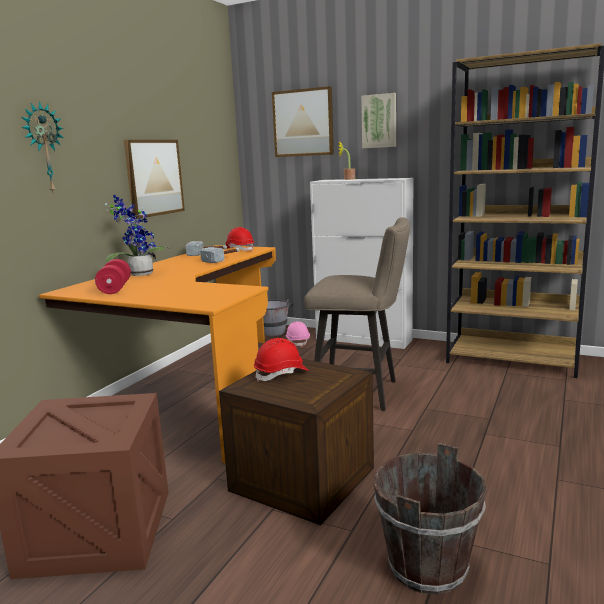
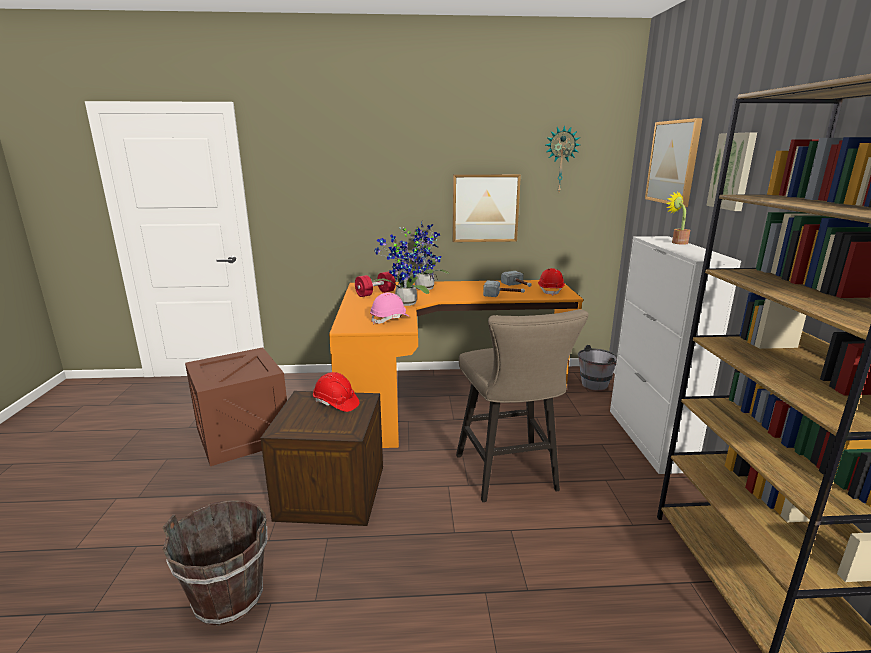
camera: 60 degrees right, 5 degrees up
wall clock [22,101,64,195] -> wall clock moved to [546,125,580,192]
pink hard hat [286,321,310,347] -> pink hard hat moved to [370,292,410,324]
none -> potted plant [373,234,430,306]

